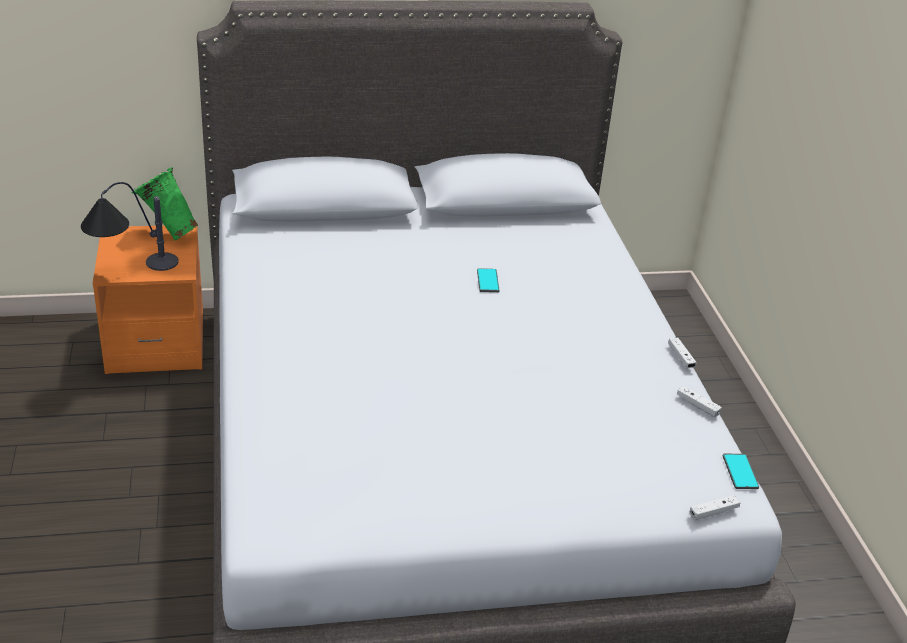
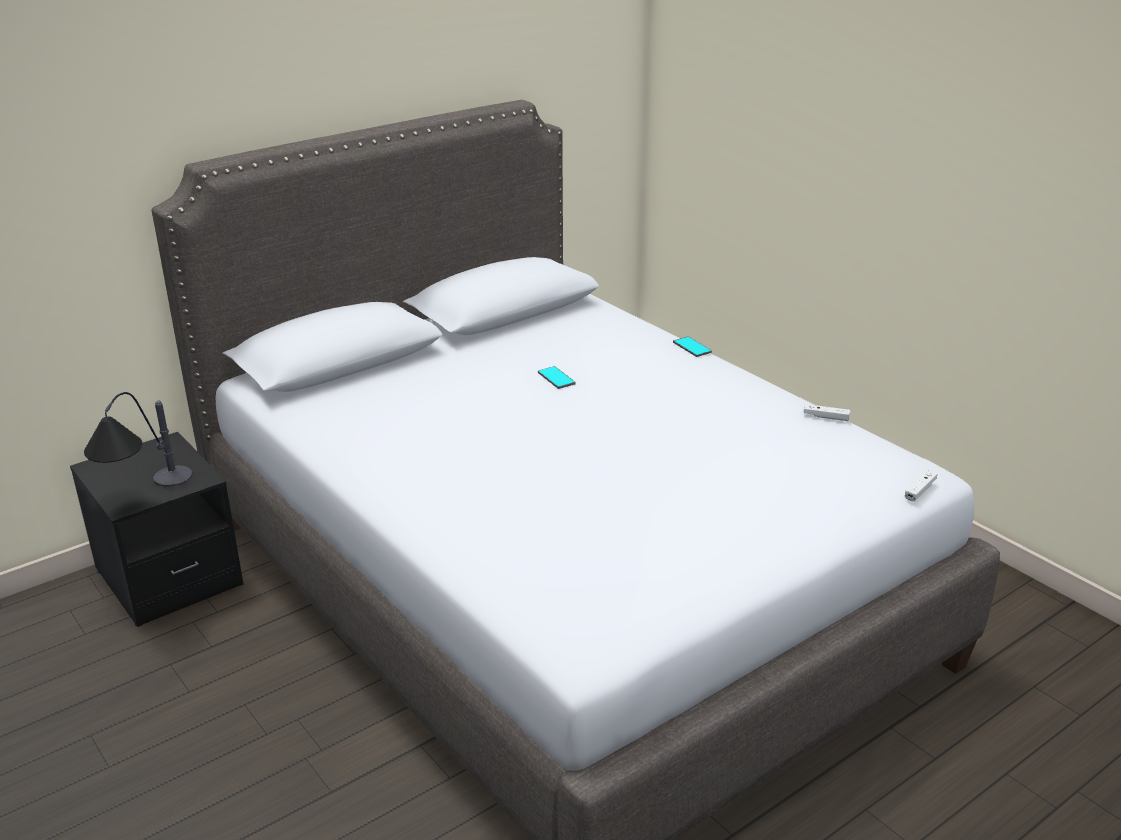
camera: 25 degrees left, 5 degrees down
orange nightstand [92,226,203,374] -> black nightstand [70,432,244,627]
green vase [131,167,198,241] -> none
white game controller [668,337,697,368] -> none
phone [723,454,759,489] -> phone moved to [673,336,712,357]

